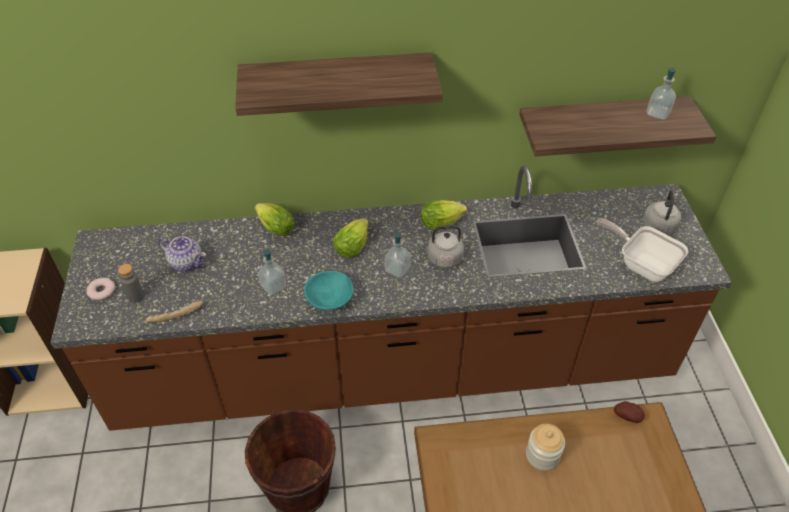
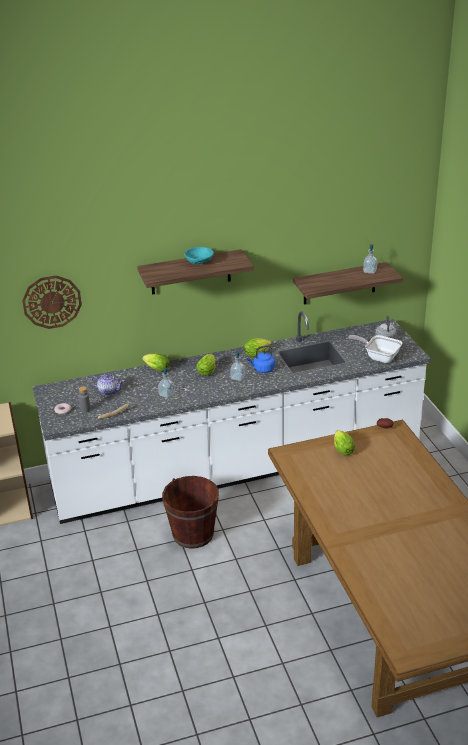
camera: 10 degrees left, 15 degrees down
brown counter [51,166,732,431] -> white counter [32,312,431,524]
turquoise bowl [304,271,354,310] -> turquoise bowl moved to [184,247,214,264]
grey kettle [417,225,464,268] -> blue kettle [247,345,275,373]
jar [526,424,565,471] -> lettuce [334,430,355,456]
none -> wall clock [22,275,82,329]

